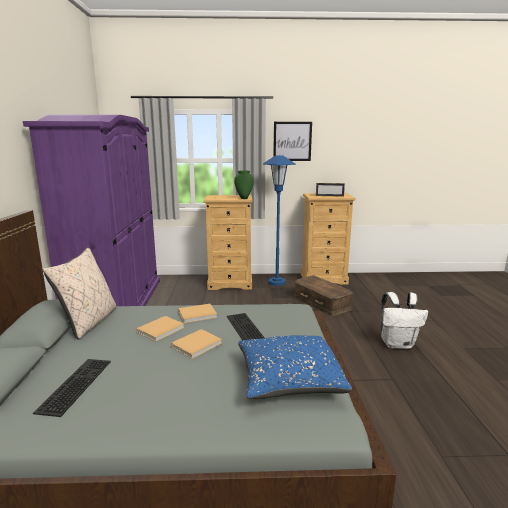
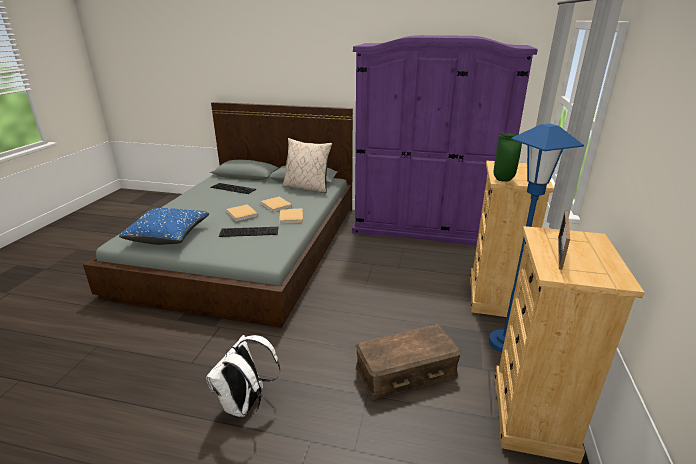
camera: 105 degrees right, 10 degrees up
picture [273,122,312,161] -> none

